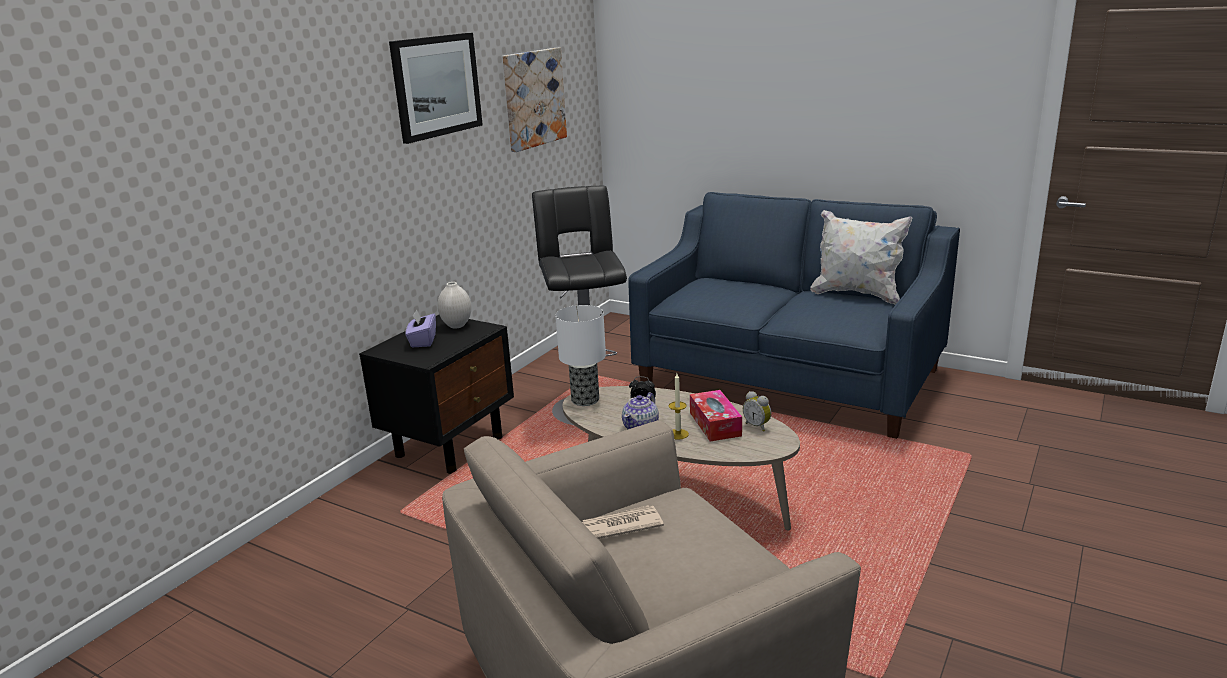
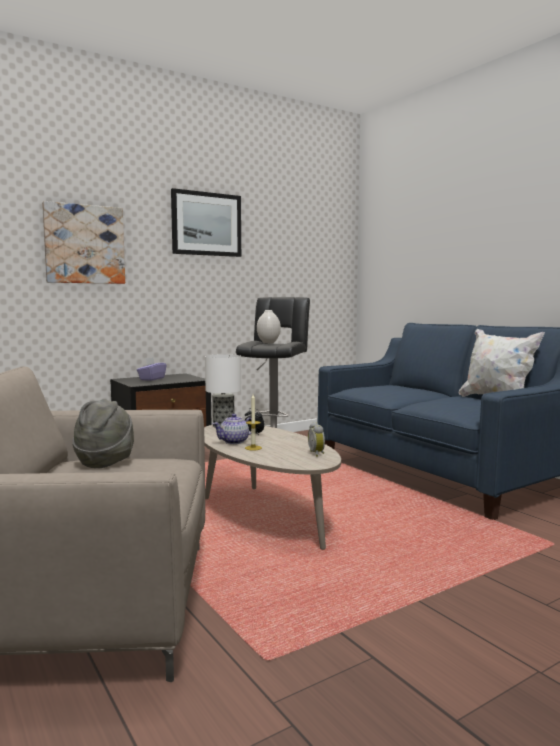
camera: 25 degrees right, 15 degrees down
white vase [438,282,472,328] -> white vase moved to [257,310,281,343]
picture [502,48,567,152] -> picture moved to [42,201,125,284]
newspaper [582,505,664,539] -> grey hat [72,399,134,468]
tissue box [690,390,742,441] -> none

